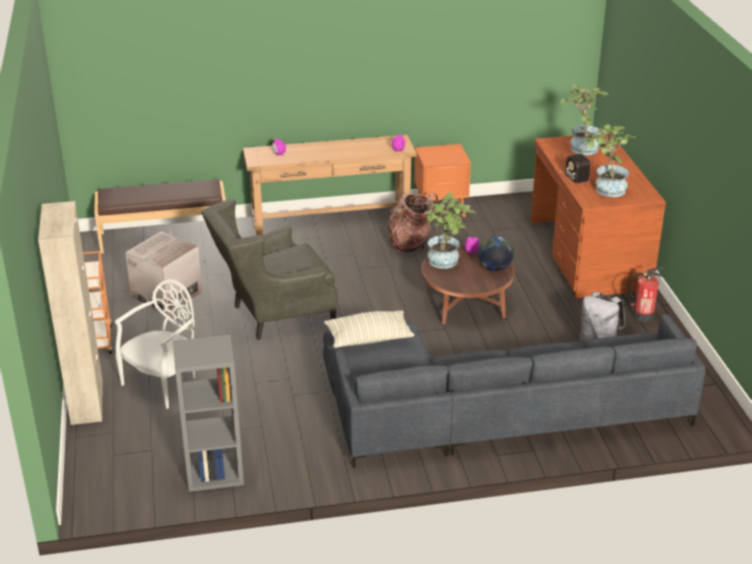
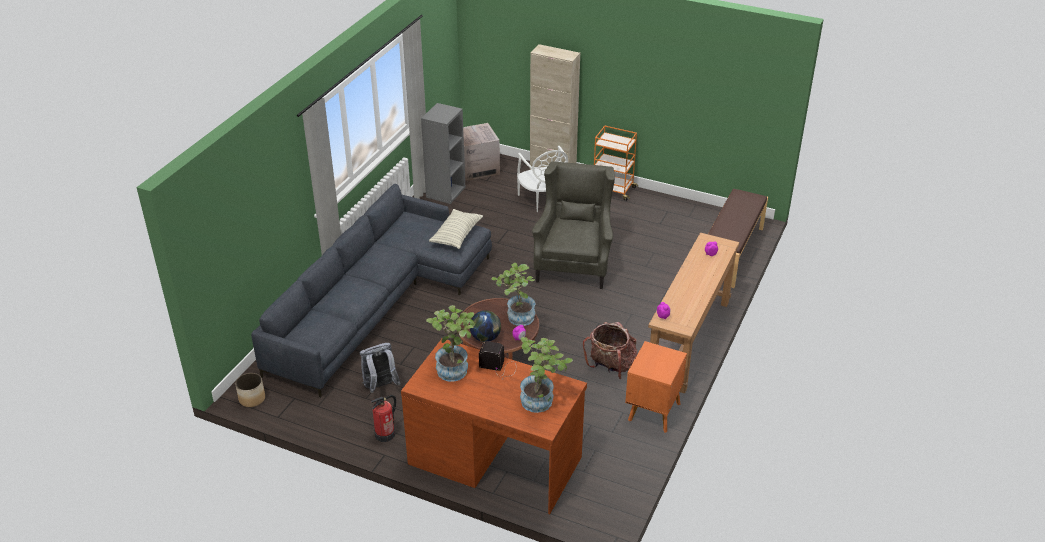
camera: 125 degrees right, 5 degrees up
cardboard box [125,231,203,316] -> cardboard box moved to [463,123,500,181]
none -> planter [235,373,265,407]

